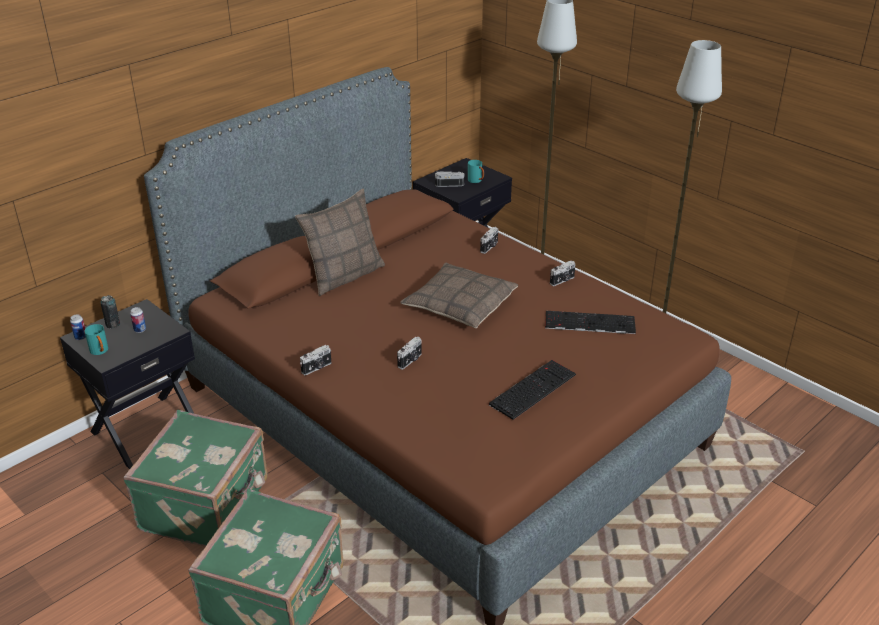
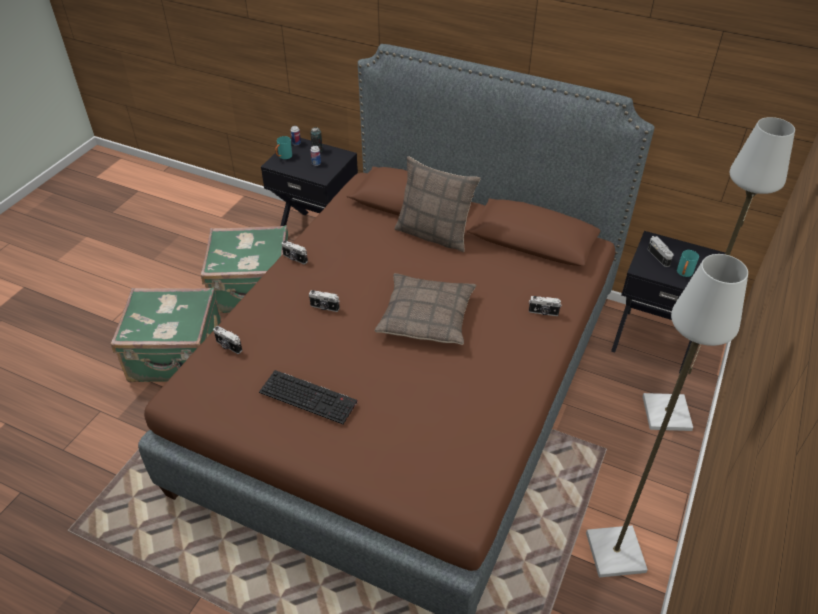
camera: 70 degrees right, 10 degrees up
keyboard [545,311,636,334] -> none
camera [550,261,575,286] -> camera moved to [213,326,243,354]

